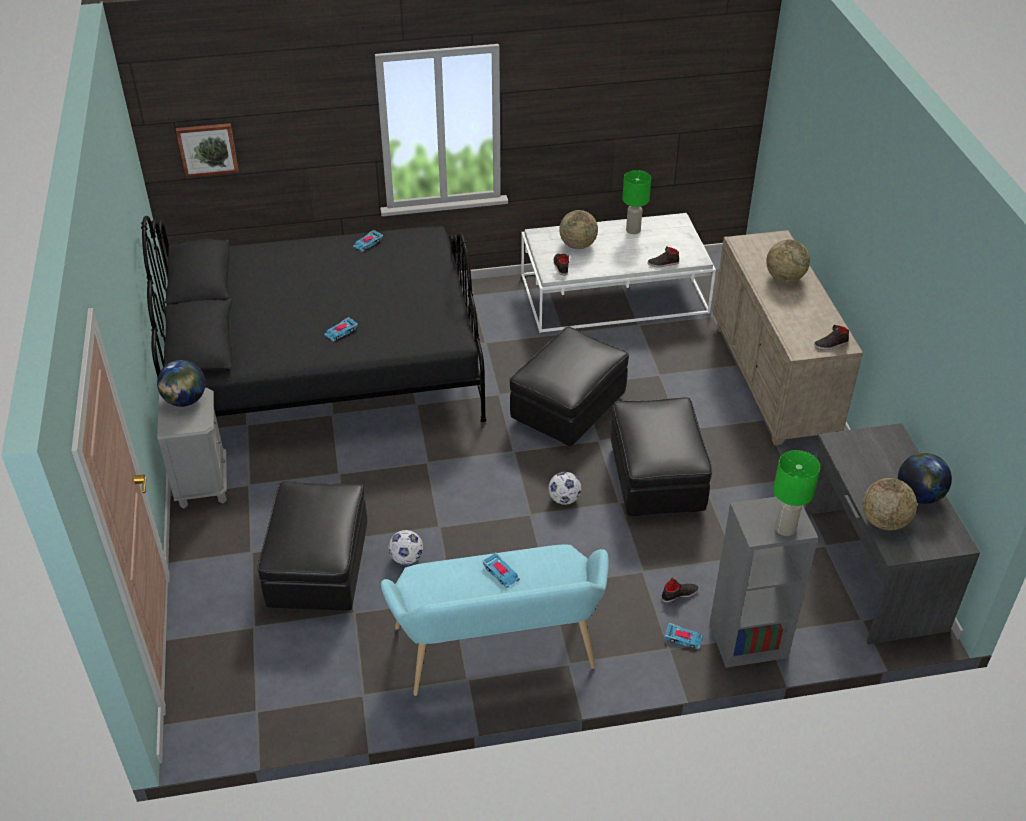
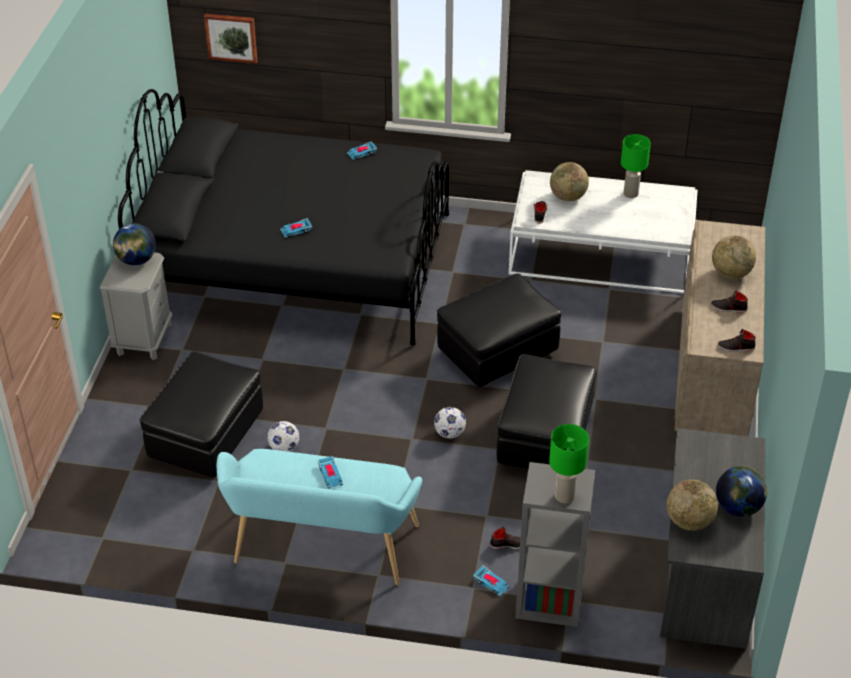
camera: 20 degrees right, 0 degrees up
black shoe [648,246,679,267] -> black shoe moved to [711,290,748,313]

